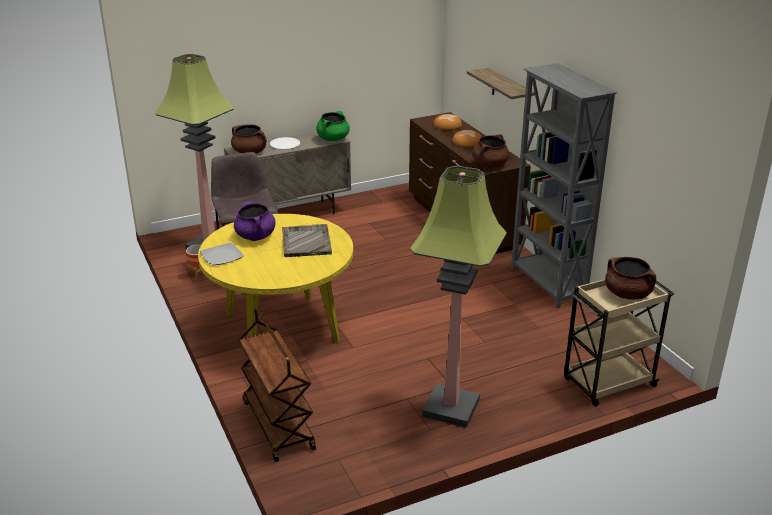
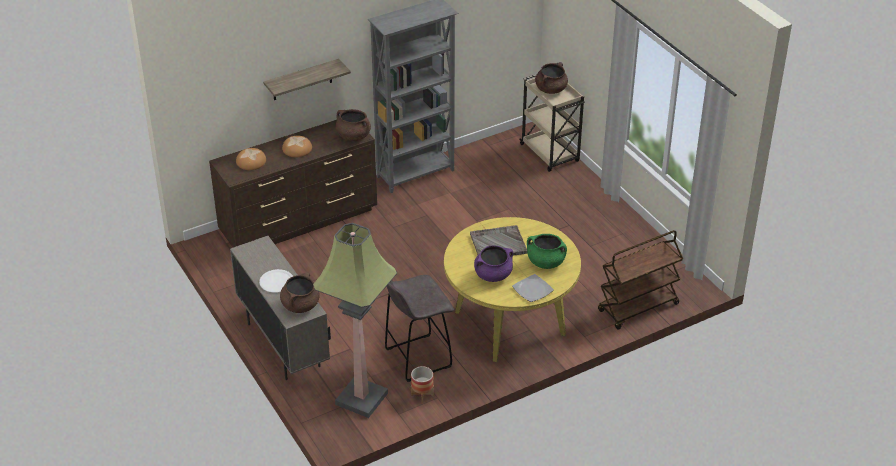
camera: 95 degrees left, 10 degrees up
green cooking pot [316,111,350,141] -> green cooking pot moved to [527,234,567,269]
floor lamp [410,166,507,428] -> none

